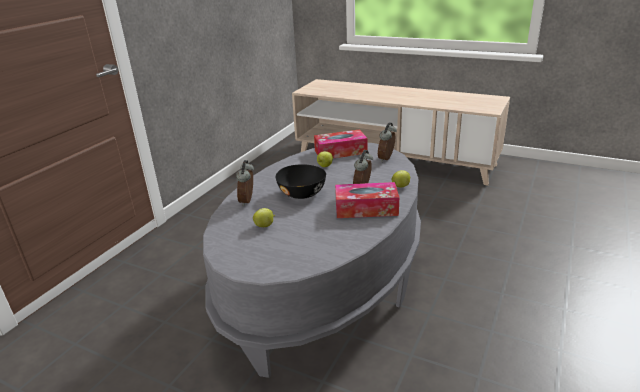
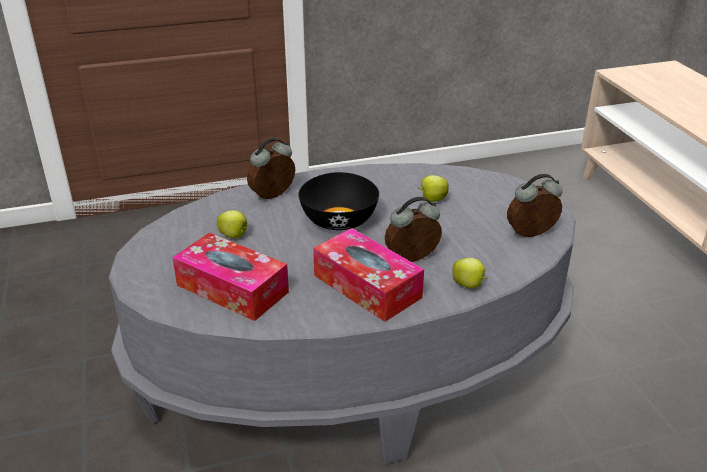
camera: 45 degrees right, 5 degrees up
tissue box [314,130,367,158] -> tissue box moved to [172,233,289,321]

